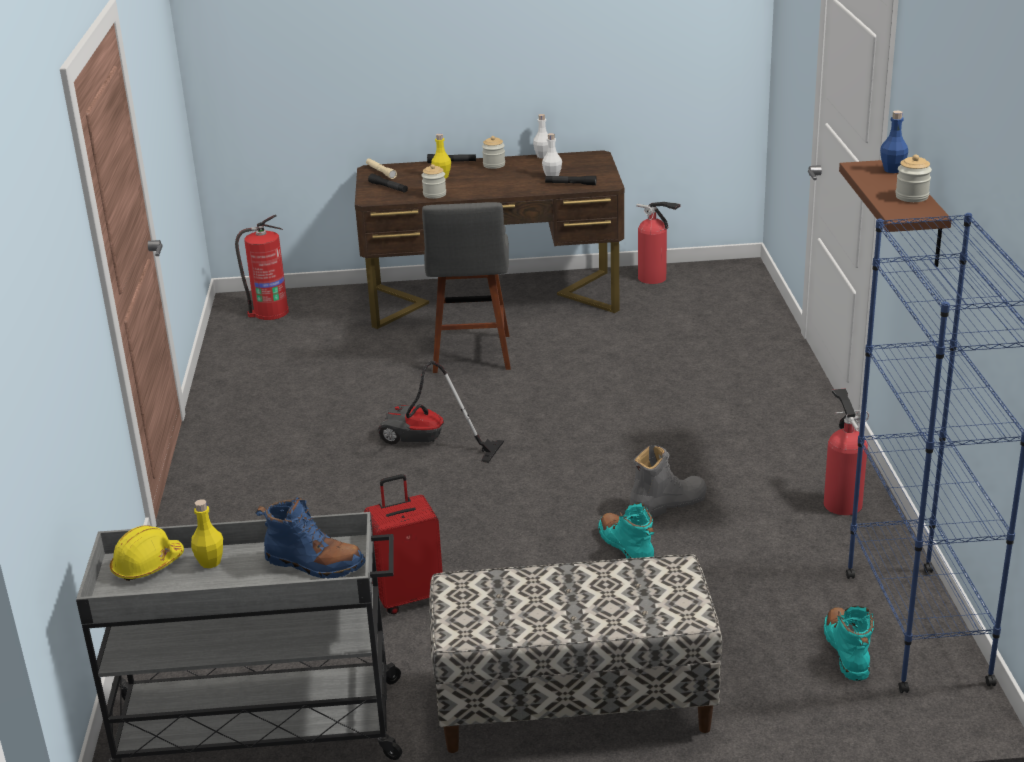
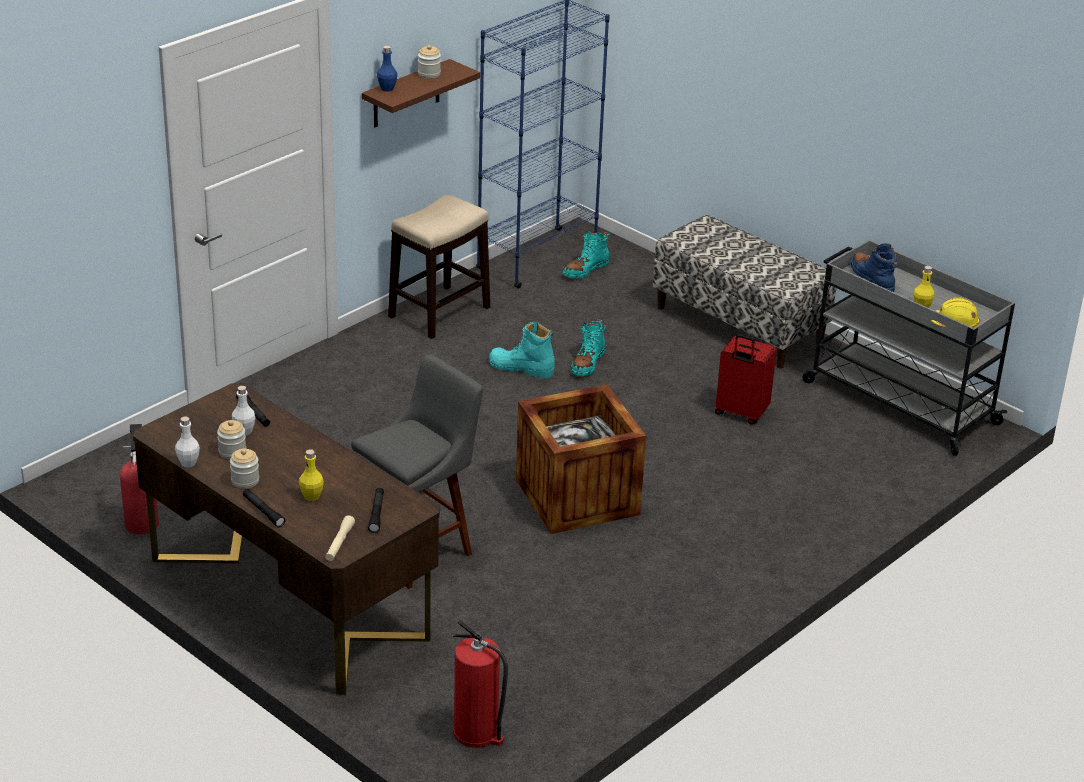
camera: 135 degrees left, 5 degrees up
vacuum cleaner [378,361,504,463] -> crate [516,384,646,534]
jar [422,164,446,199] -> jar moved to [217,420,246,459]
grey boot [630,445,707,518] -> turquoise boot [489,322,555,378]
fire extinguisher [824,388,869,515] -> stool [388,195,490,339]

